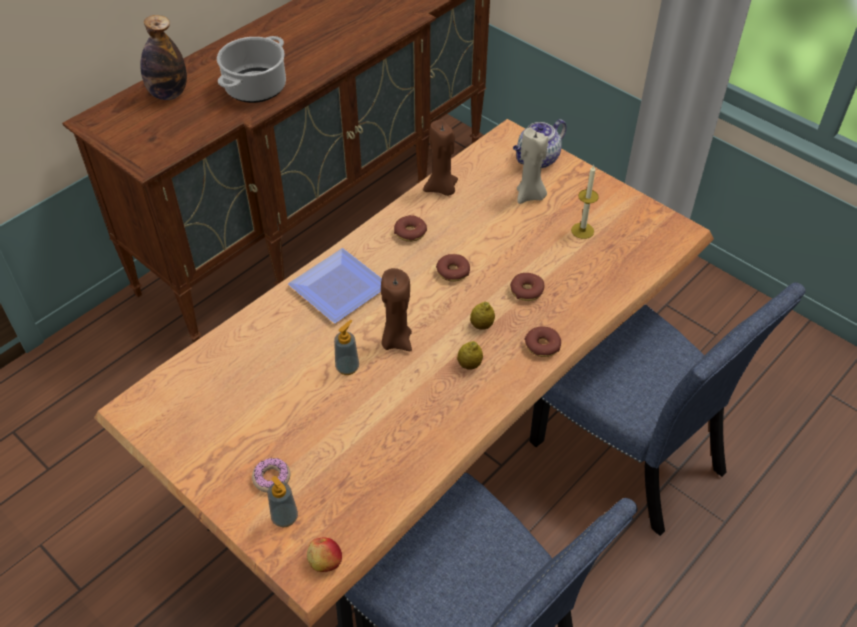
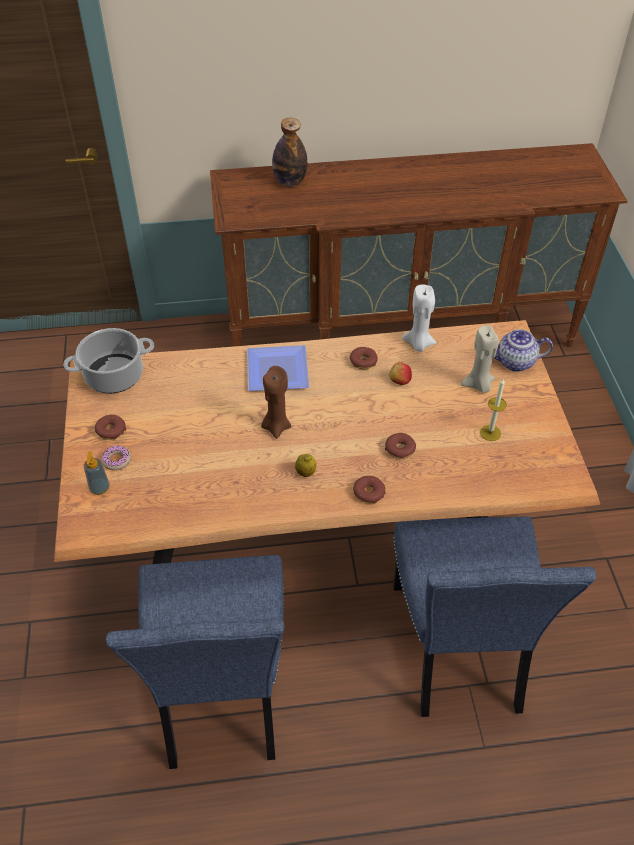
camera: 40 degrees right, 0 degrees up
cooking pot [217,36,286,103] -> cooking pot moved to [63,328,154,394]
apple [307,537,342,572] -> apple moved to [389,362,412,385]
soap dispenser [334,320,359,375] -> none
brown candle [423,119,458,196] -> white candle [402,285,436,352]
donut [436,254,470,282] -> donut moved to [95,415,126,440]
lemon [470,302,495,330] -> none

